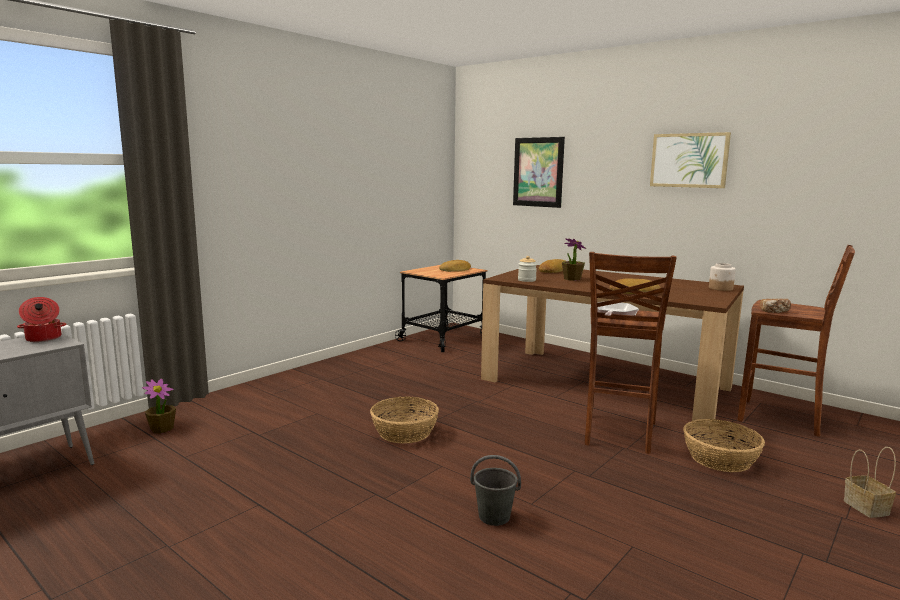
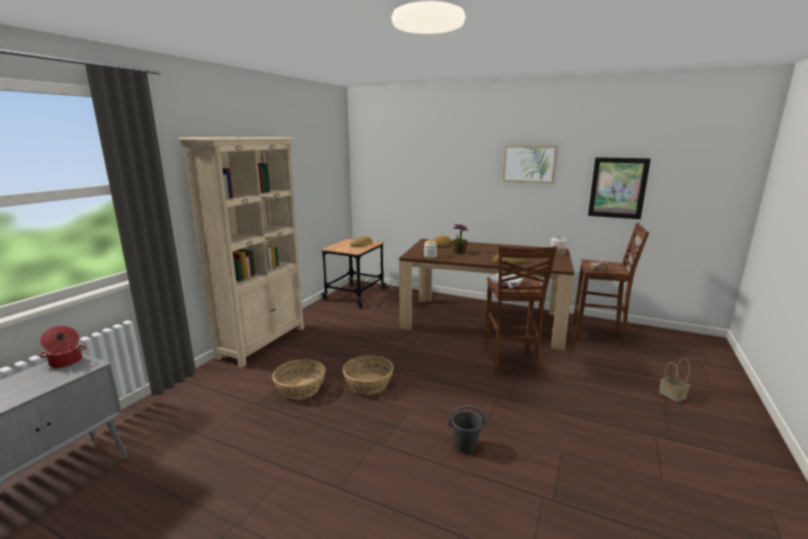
camera: 15 degrees left, 5 degrees up
potted plant [142,379,176,433] -> none
picture [513,137,565,208] -> picture moved to [588,157,651,219]
basket [683,419,765,472] -> basket moved to [272,359,326,399]
none -> beige bookcase [179,137,304,368]

